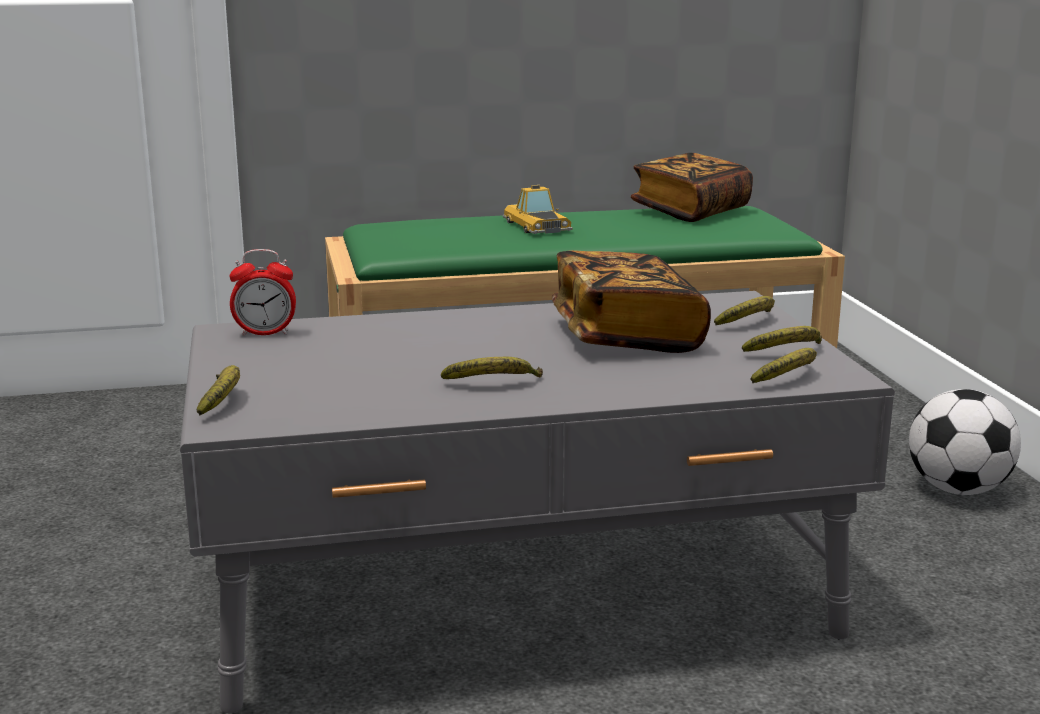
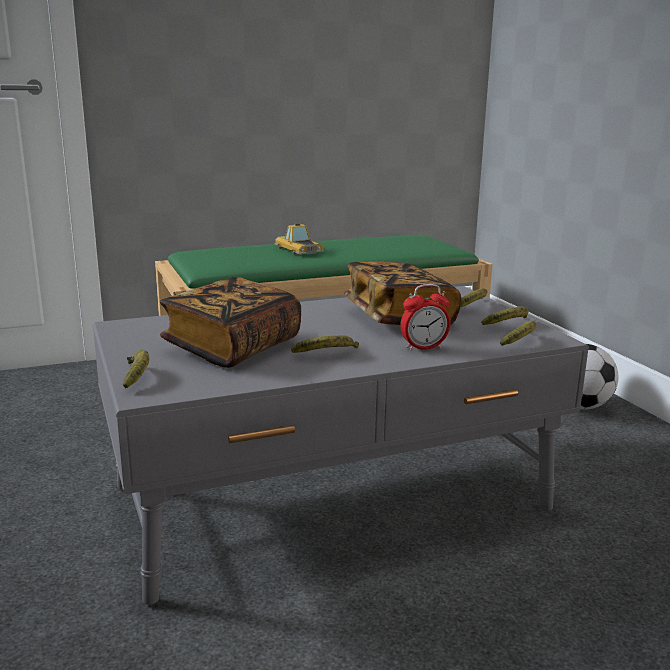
camera: 10 degrees left, 0 degrees up
alarm clock [230,249,296,336] -> alarm clock moved to [401,284,450,351]
book [631,153,753,222] -> book moved to [159,277,301,368]

